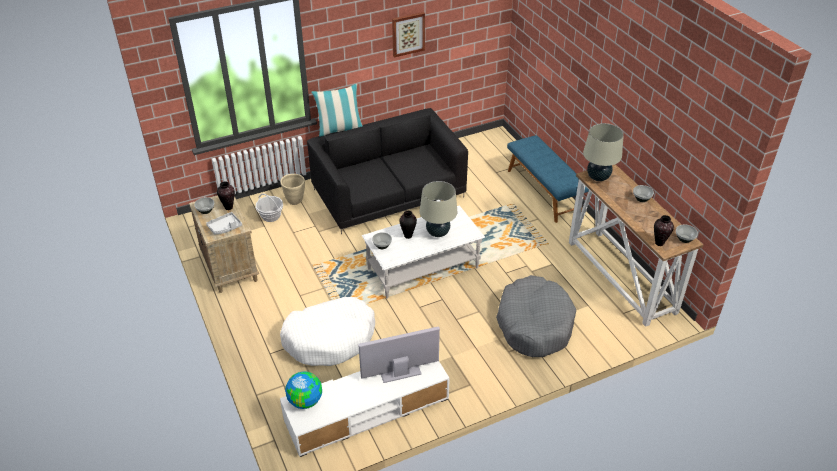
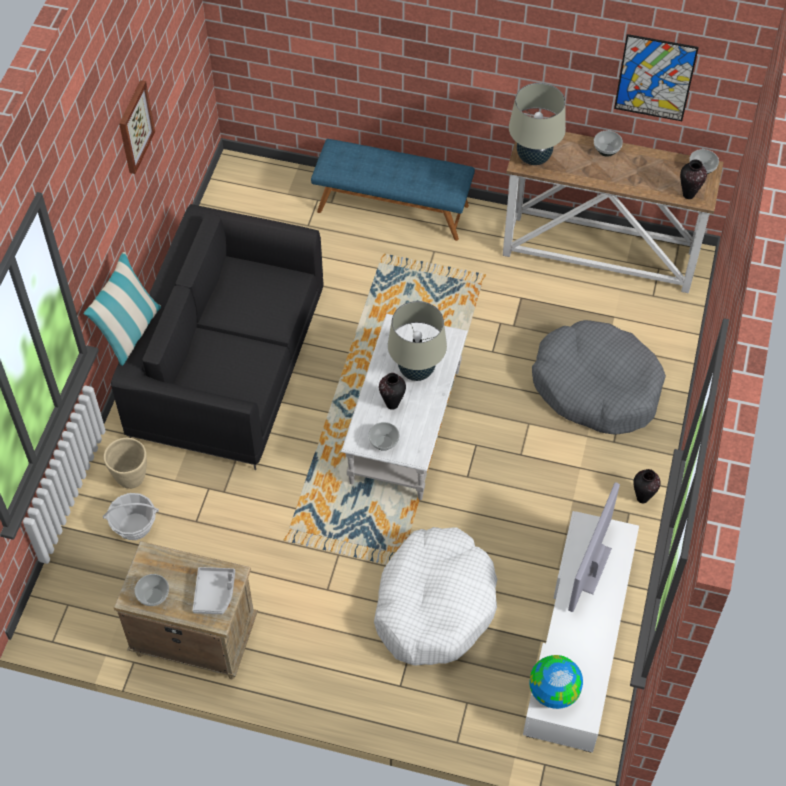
camera: 50 degrees left, 15 degrees up
vase [217,181,235,210] -> vase moved to [633,469,661,503]
none -> picture [614,34,699,121]

